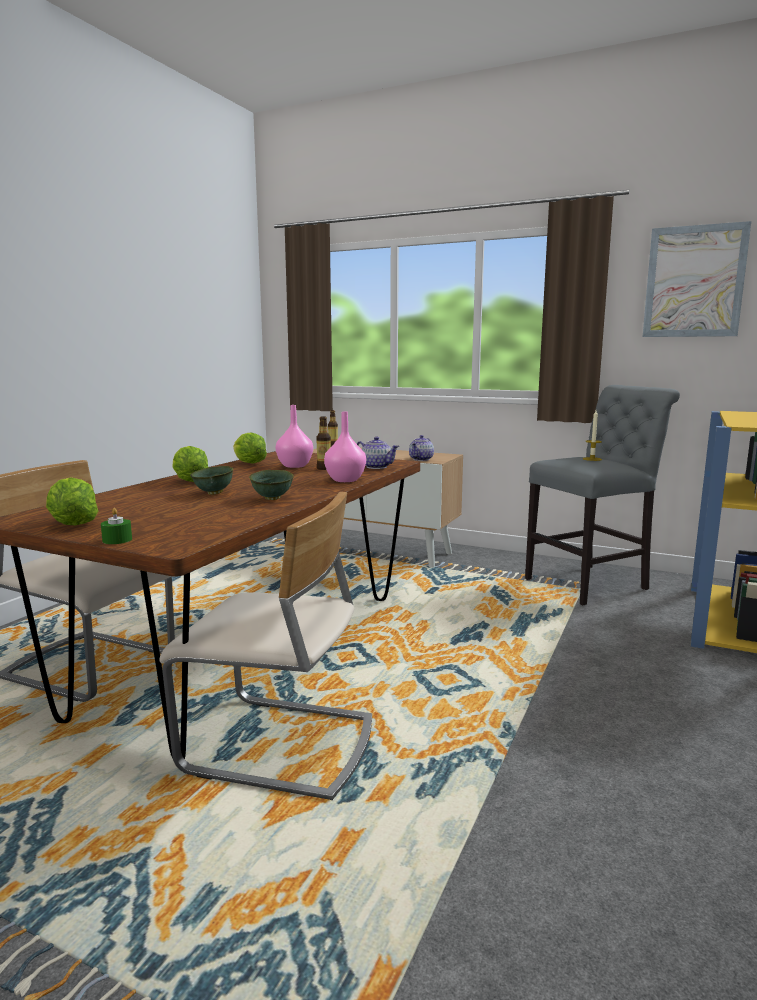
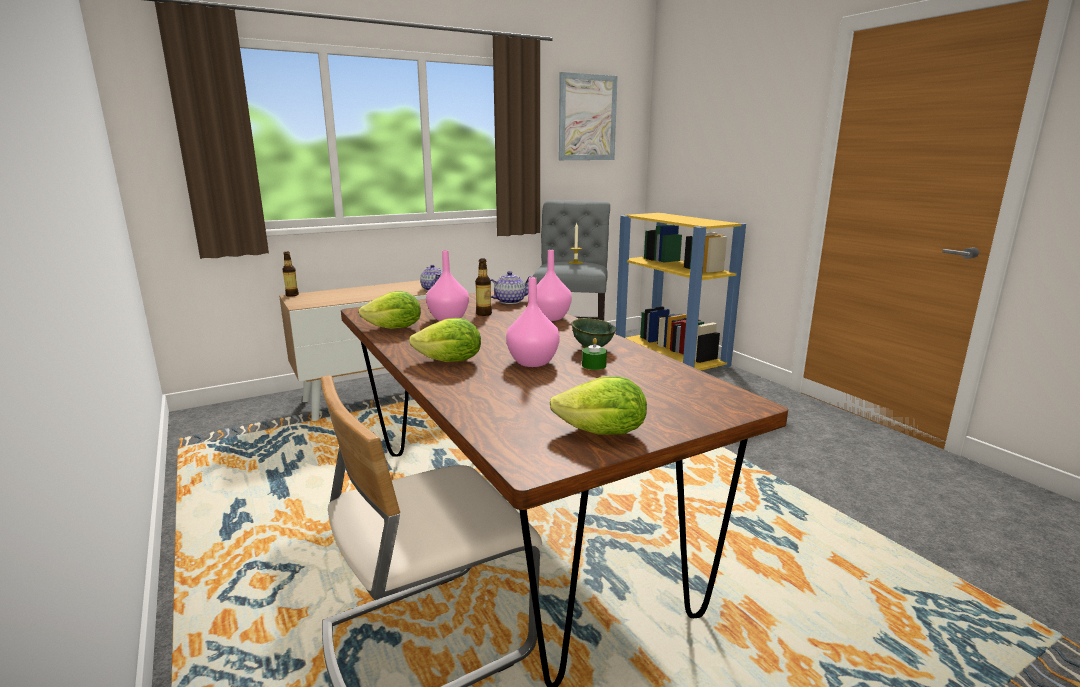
camera: 55 degrees left, 5 degrees up
green candle [101,508,132,544] -> green candle moved to [582,338,607,370]
beige chair [160,492,372,800] -> none
green bowl [190,466,233,495] -> pink vase [506,277,560,367]

